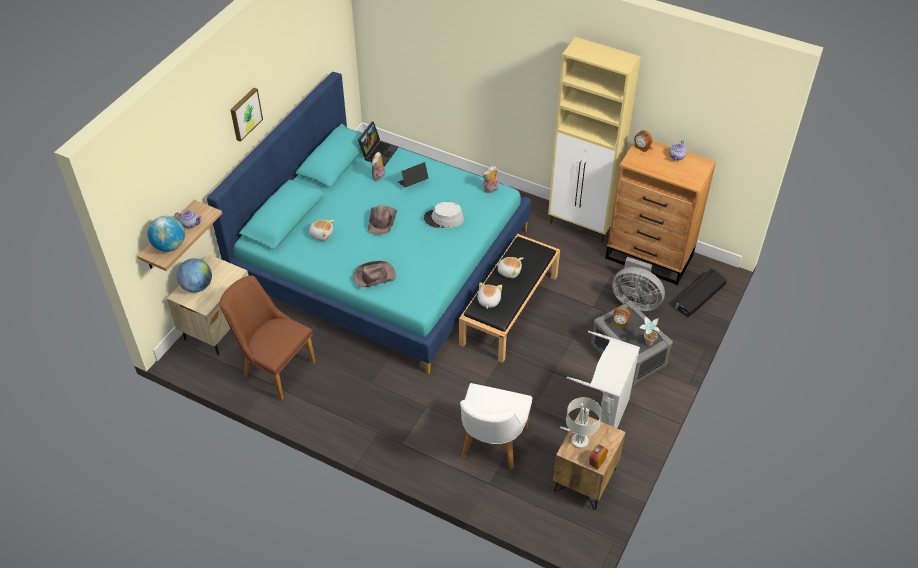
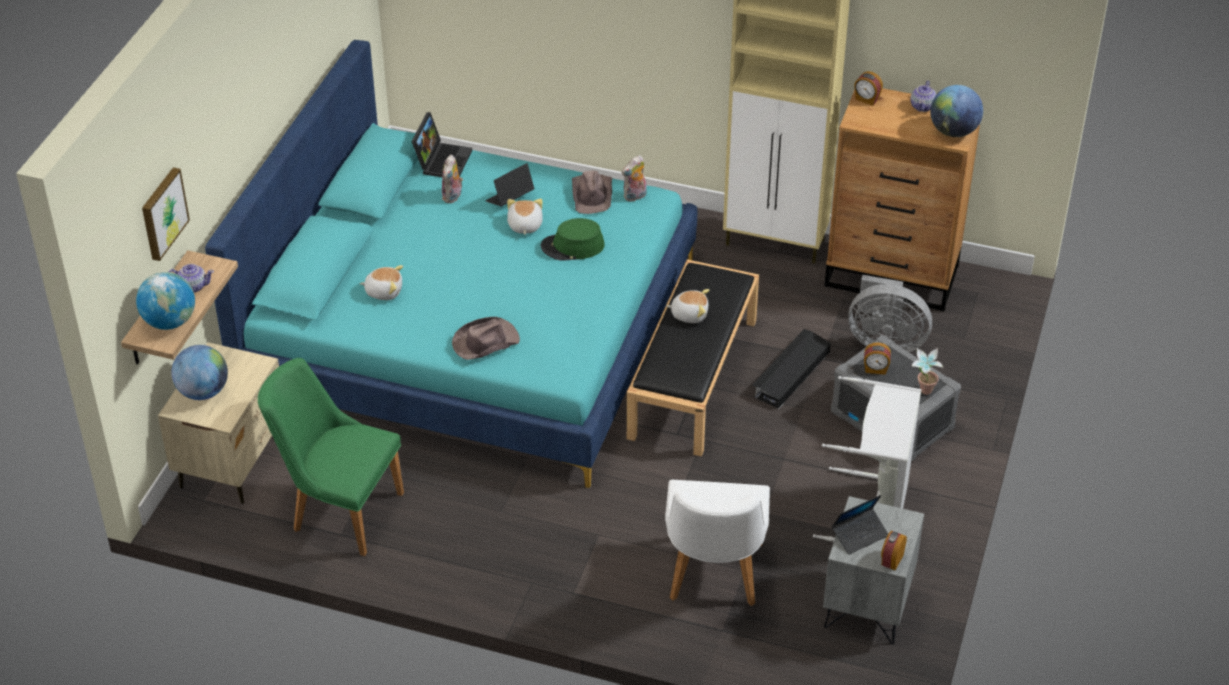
camera: 10 degrees left, 5 degrees down
brown chair [219,275,316,400] -> green chair [258,358,404,556]
picture [230,88,263,142] -> picture moved to [142,167,190,261]
brown hat [368,205,397,234] -> brown hat moved to [572,170,612,214]
grey hat [424,202,464,228] -> green hat [541,218,605,260]
plush toy [478,282,502,309] -> plush toy moved to [507,199,543,235]
brown nightstand [553,413,626,510] -> grey nightstand [823,496,924,644]
grey table lamp [566,397,602,449] -> laptop [831,495,888,555]
black storage box [675,269,727,318] -> black storage box moved to [752,329,831,409]
none -> globe [930,85,983,137]

